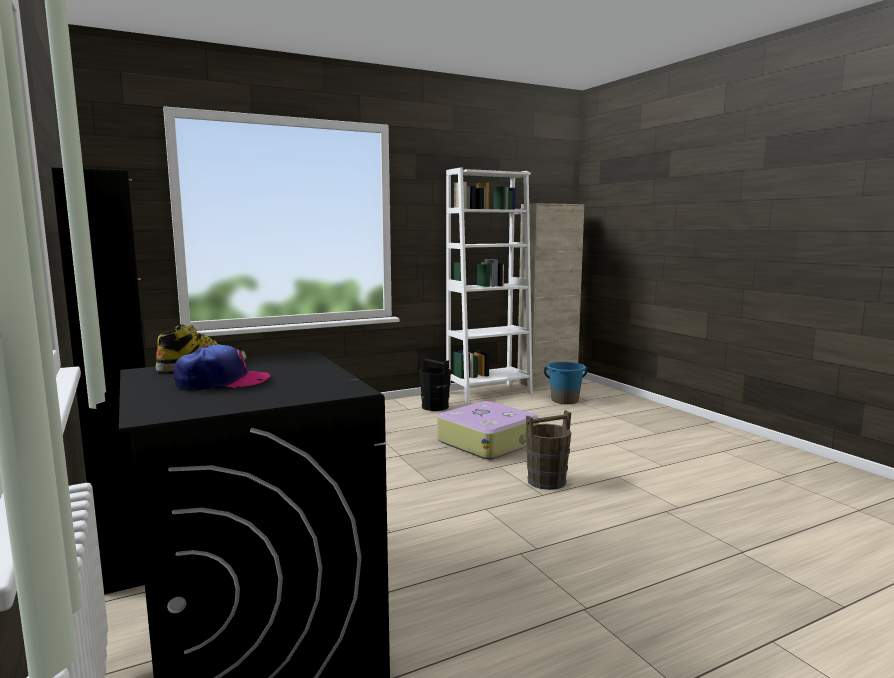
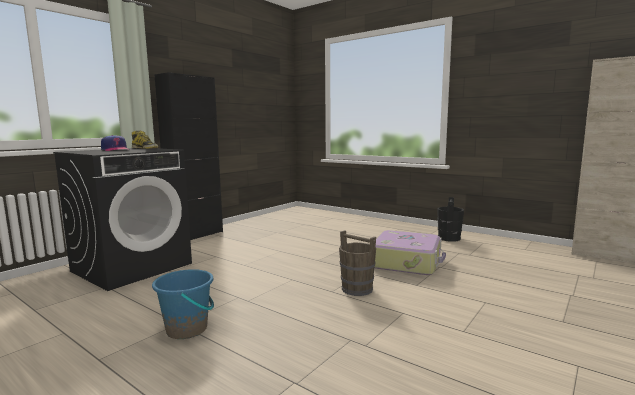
camera: 65 degrees right, 0 degrees up
white bookcase [446,168,532,403] -> none
blue bucket [544,362,588,404] -> blue bucket moved to [152,269,214,339]

